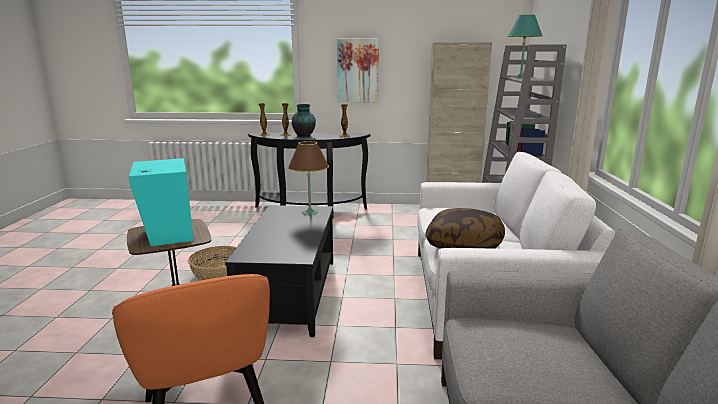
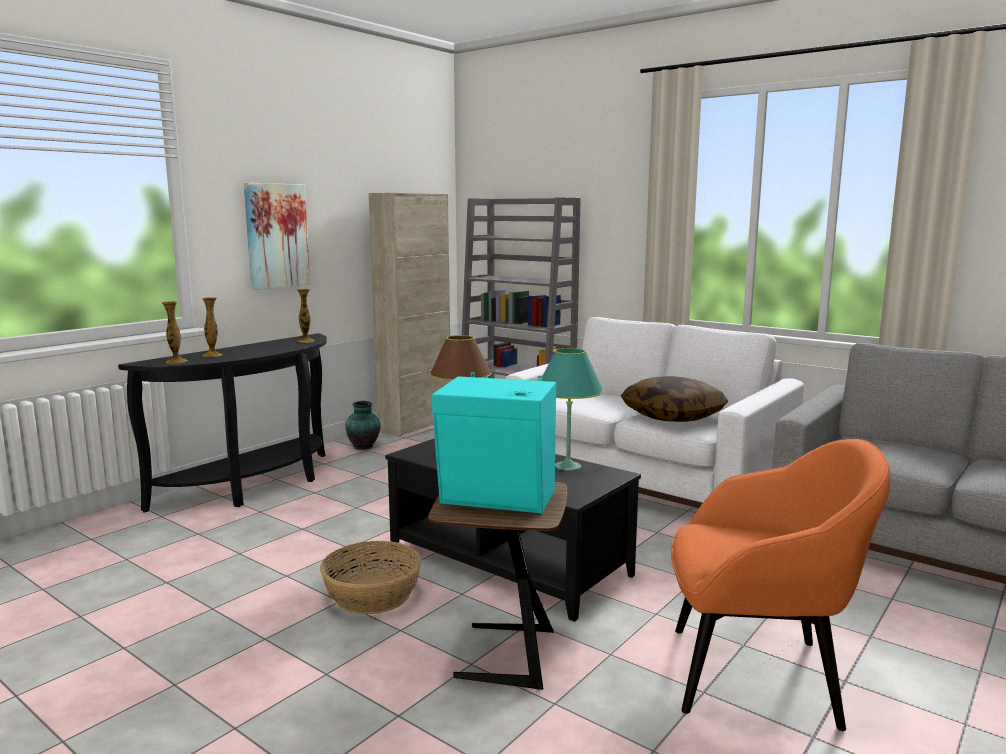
camera: 55 degrees left, 5 degrees down
vase [292,104,316,138] -> vase moved to [345,401,380,450]
turquoise table lamp [507,15,542,78] -> turquoise table lamp moved to [542,348,604,471]

